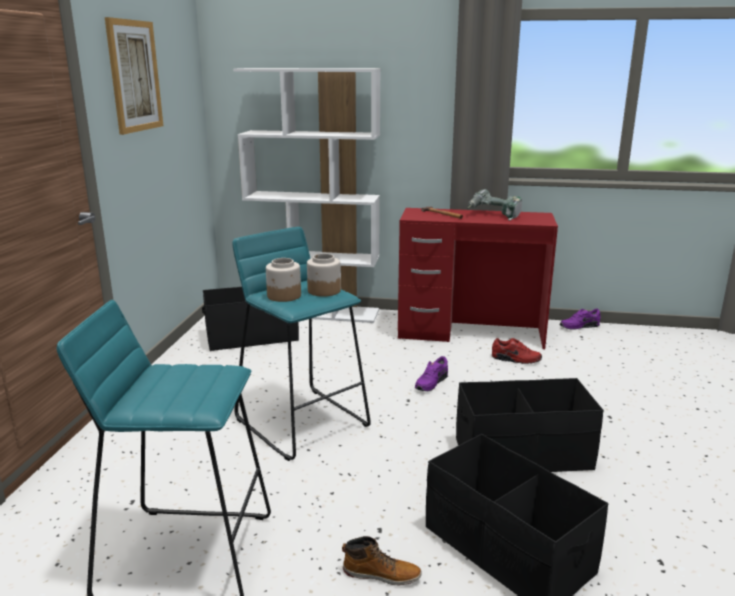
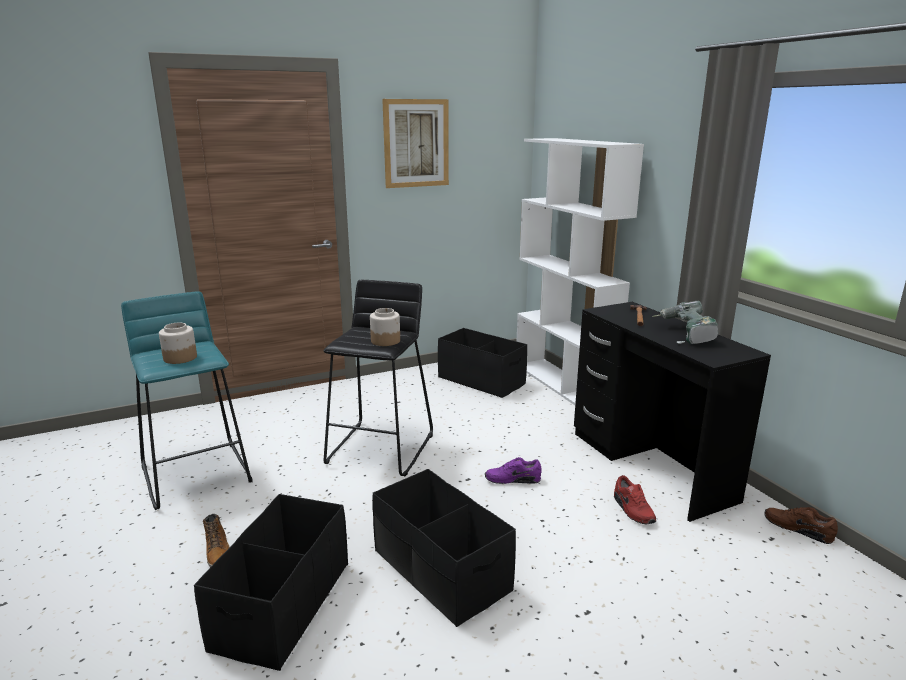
camera: 55 degrees right, 0 degrees up
turquoise stool [232,227,371,461] -> black stool [323,280,433,477]
jar [266,258,301,302] -> jar moved to [159,322,197,364]
red desk [398,208,558,349] -> black desk [574,302,771,522]
purple shoe [560,308,601,330] -> brown shoe [764,507,838,544]

